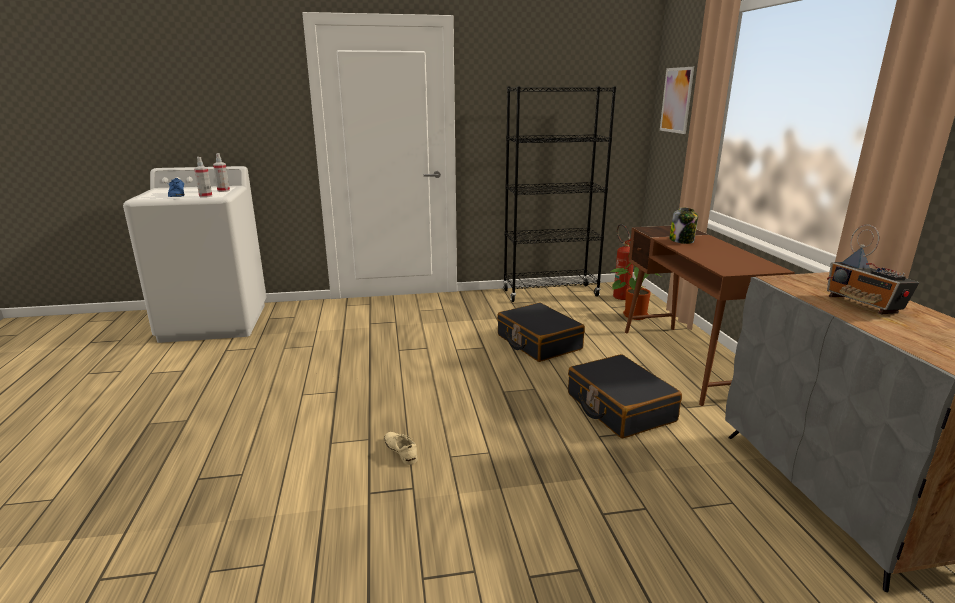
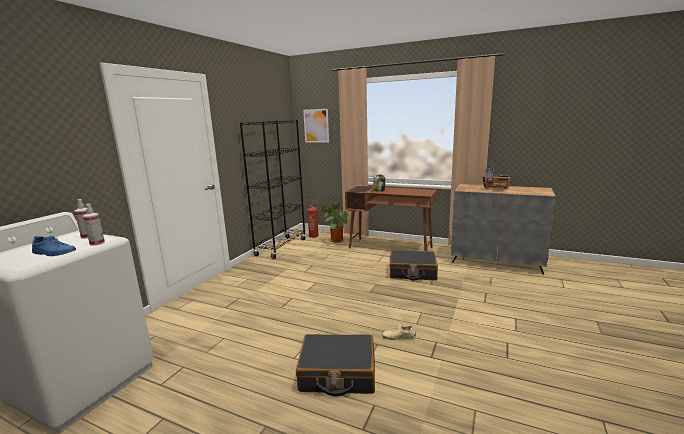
camera: 55 degrees left, 5 degrees down
black suitcase [497,303,585,362] -> black suitcase moved to [296,334,375,396]

